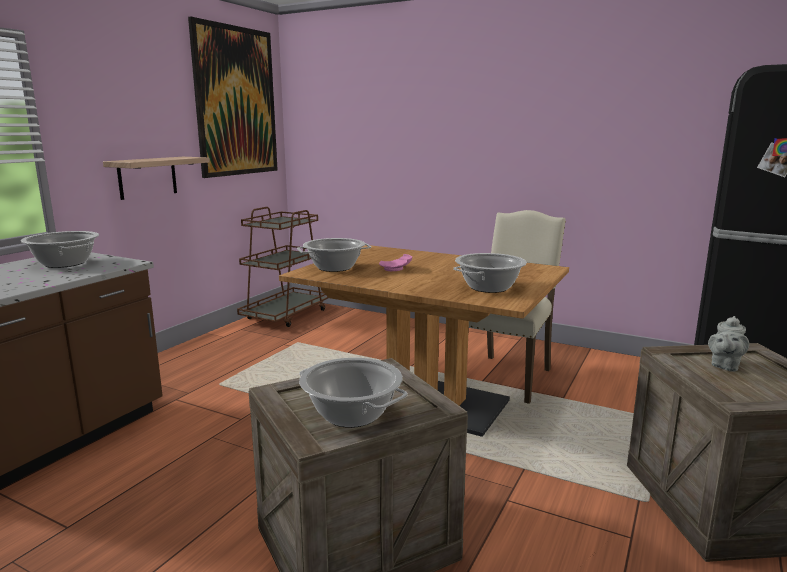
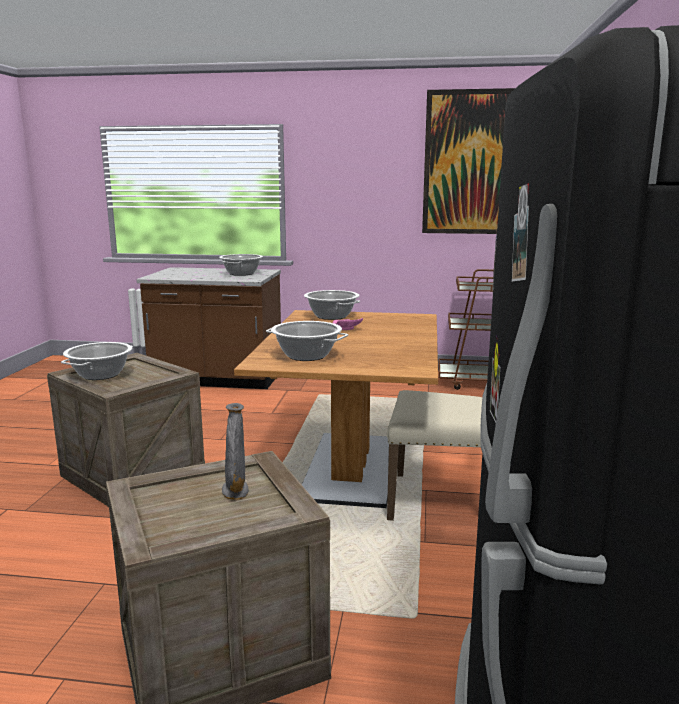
camera: 70 degrees right, 0 degrees up
shelf [103,157,209,200] -> none
grey teapot [708,316,749,371] -> grey vase [222,403,248,500]

